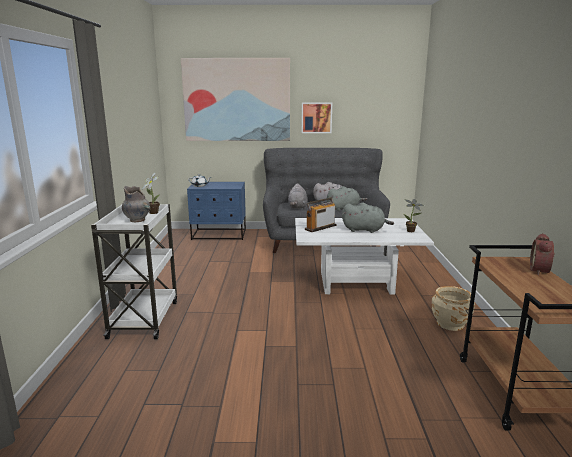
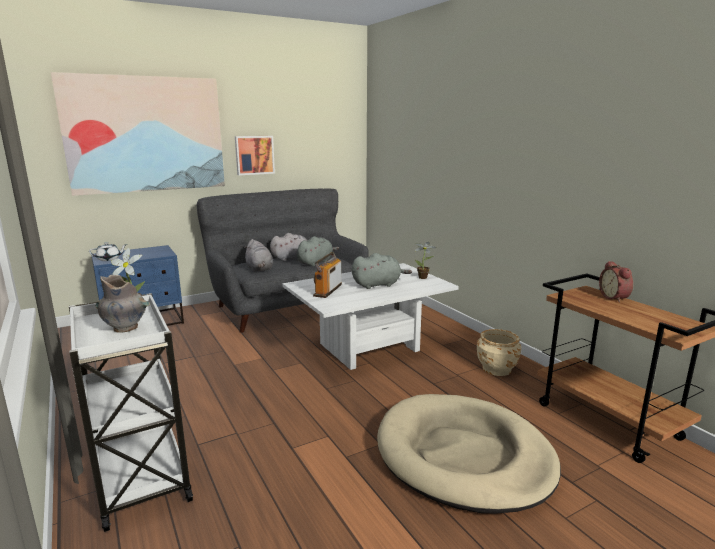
camera: 30 degrees left, 0 degrees up
none -> beige dog bed [377,394,561,514]

